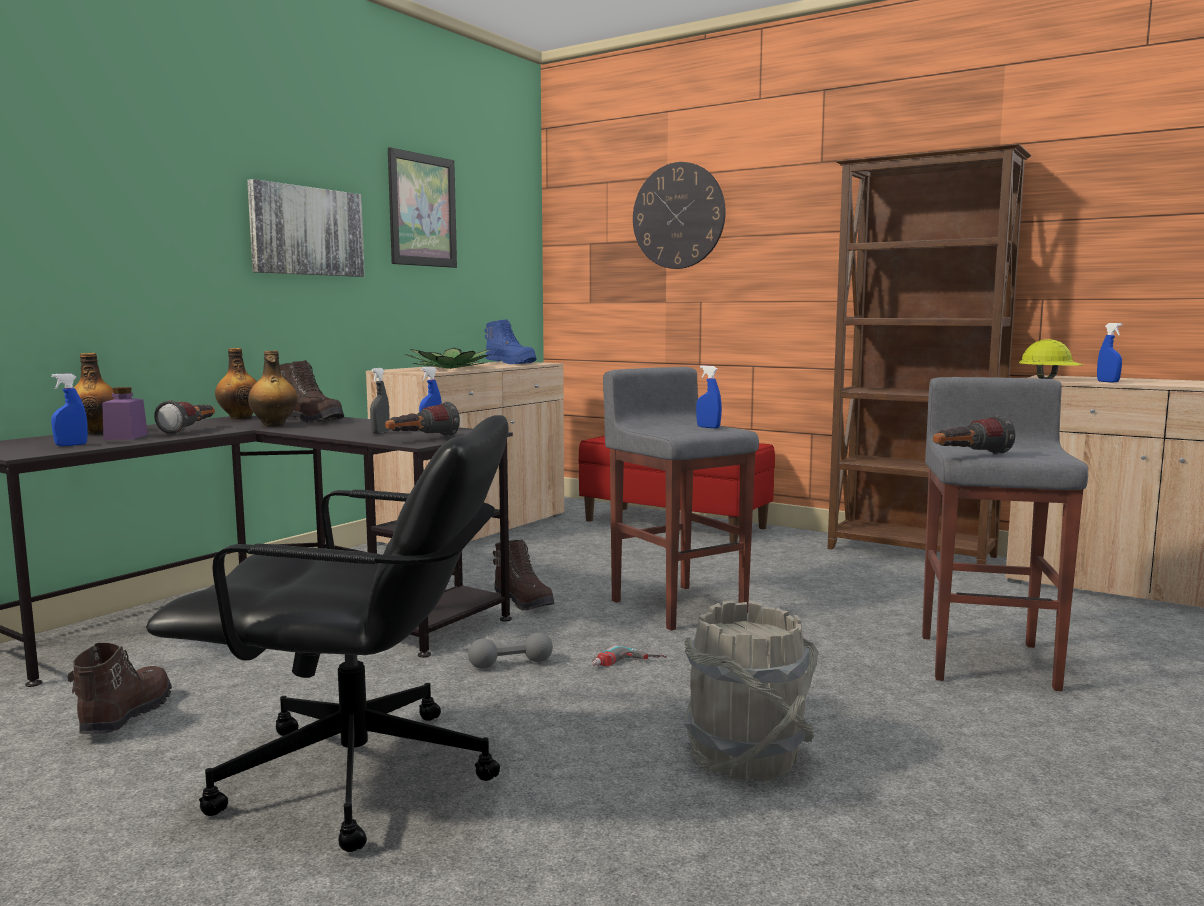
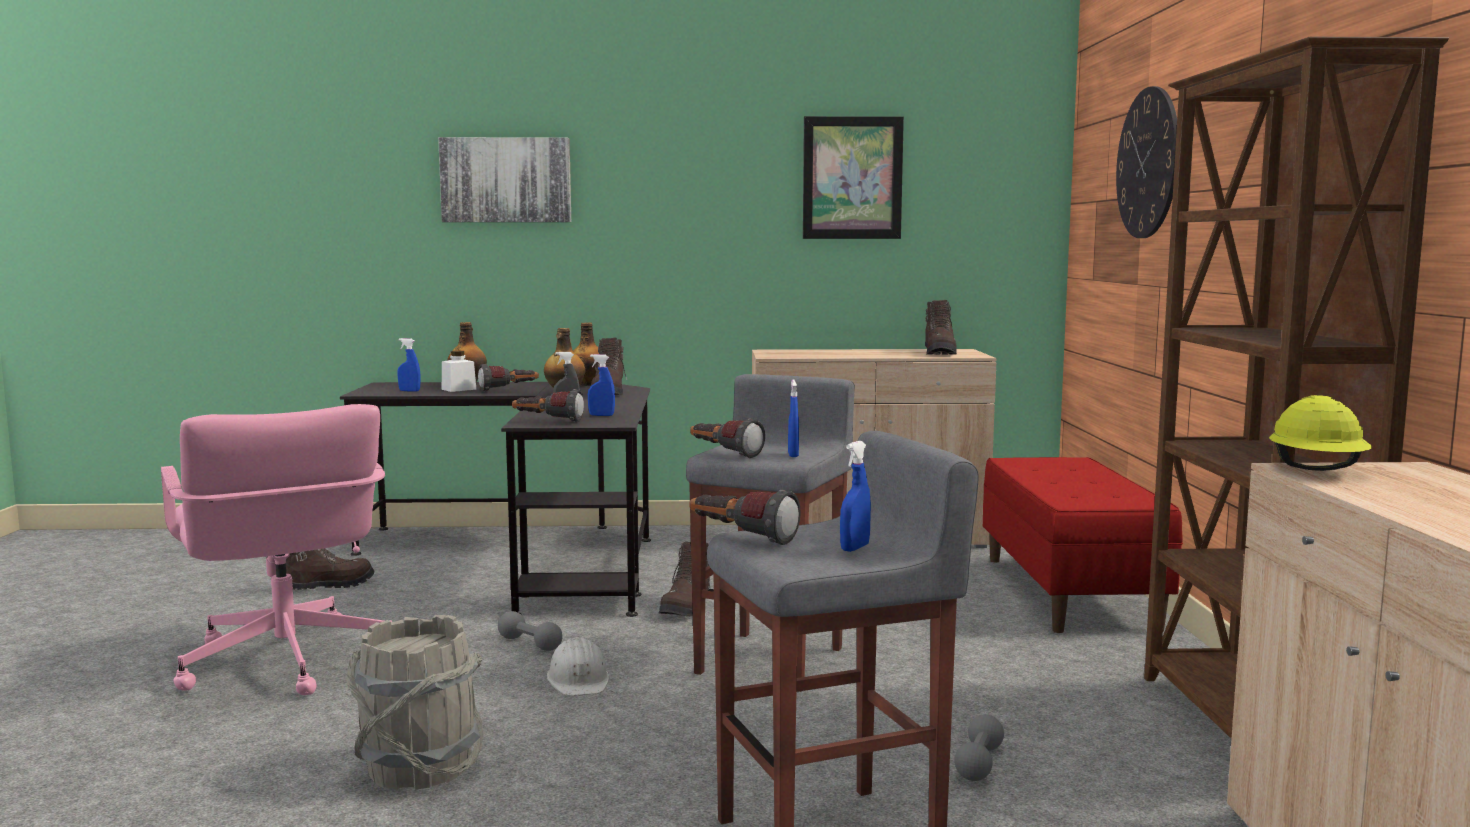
camera: 55 degrees right, 0 degrees up
purple jar [102,387,148,440] -> white jar [442,351,476,392]
black office chair [146,415,509,852] -> pink office chair [161,404,392,695]
picture [247,179,365,277] -> picture moved to [438,137,571,222]
potted plant [404,348,492,369] -> none
blue boot [485,319,537,364] -> brown boot [925,300,957,355]
power drill [592,645,667,667] -> white hard hat [546,637,609,696]
blue spray bottle [1097,323,1122,383] -> blue spray bottle moved to [840,441,871,552]
none -> flashlight [690,419,765,458]
none -> grey dumbbell [954,714,1004,781]

